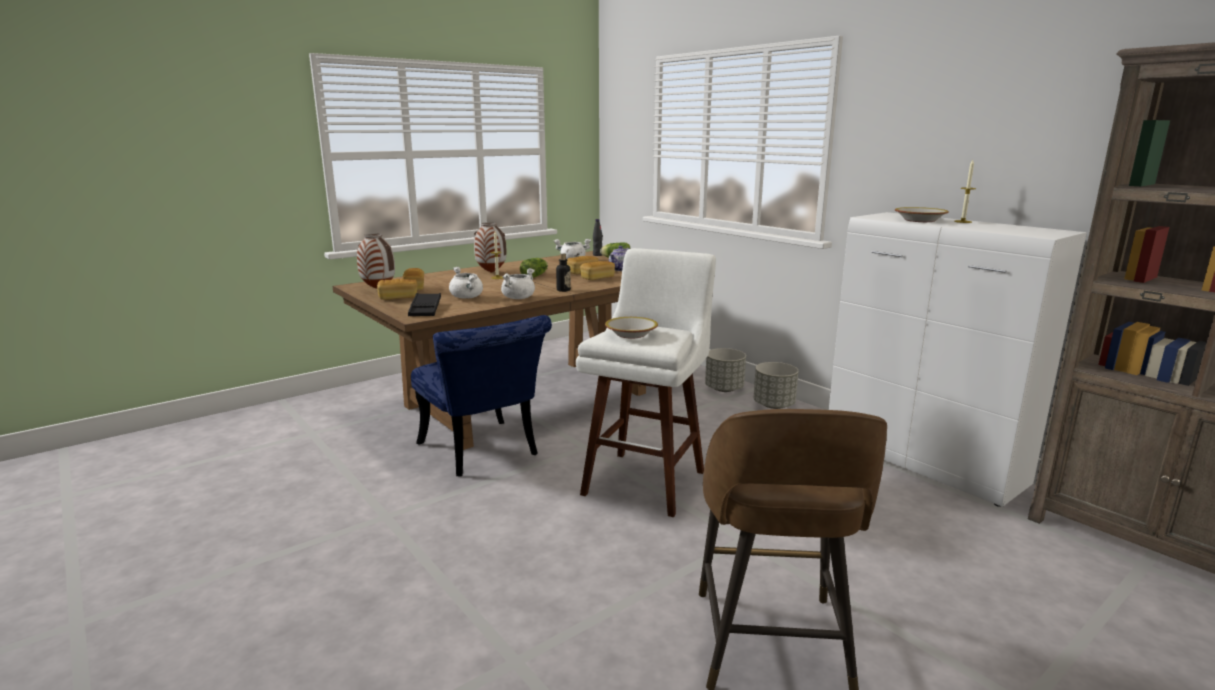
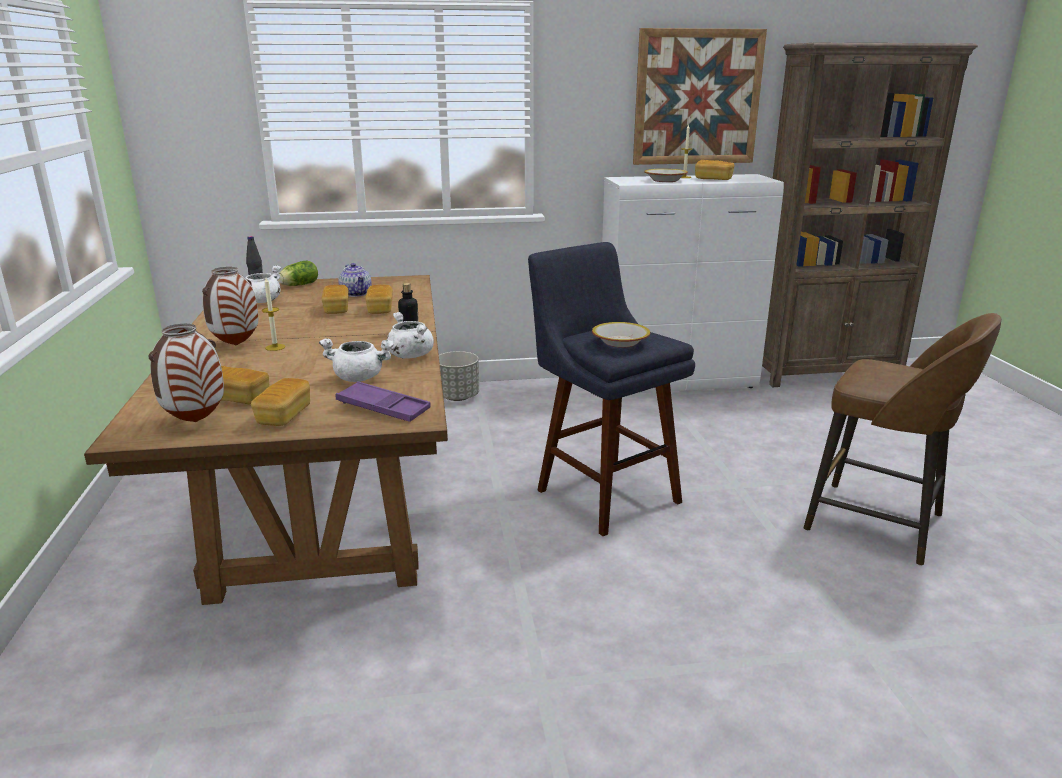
camera: 60 degrees left, 5 degrees up
black tray [408,293,441,316] -> purple tray [336,381,431,422]
blue chair [411,315,552,477] -> none
lettuce [520,258,548,278] -> none
white stool [576,248,716,517] -> blue stool [528,242,695,536]
grey planter [754,362,798,409] -> none
none -> picture [633,28,767,165]
none -> bread [695,160,734,180]

